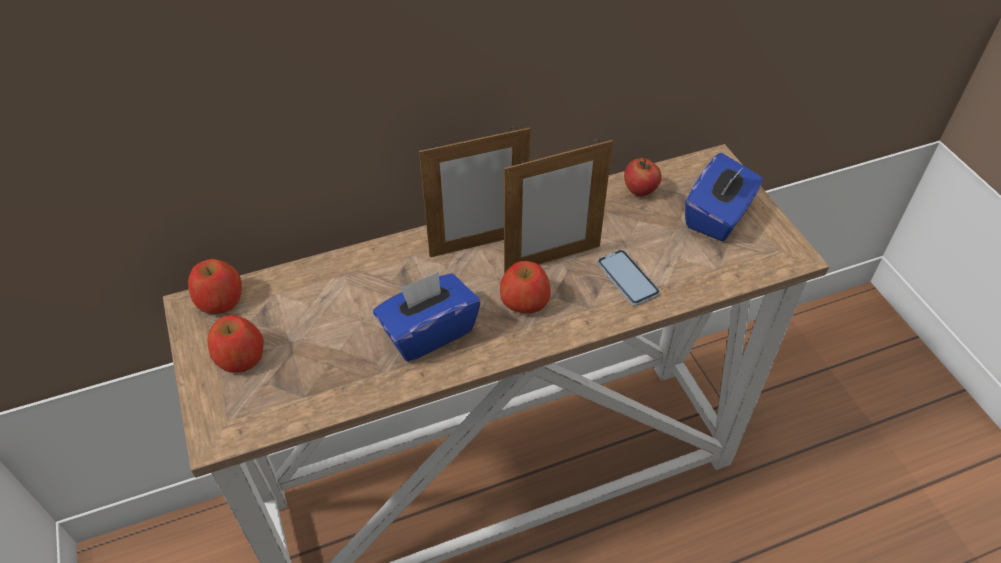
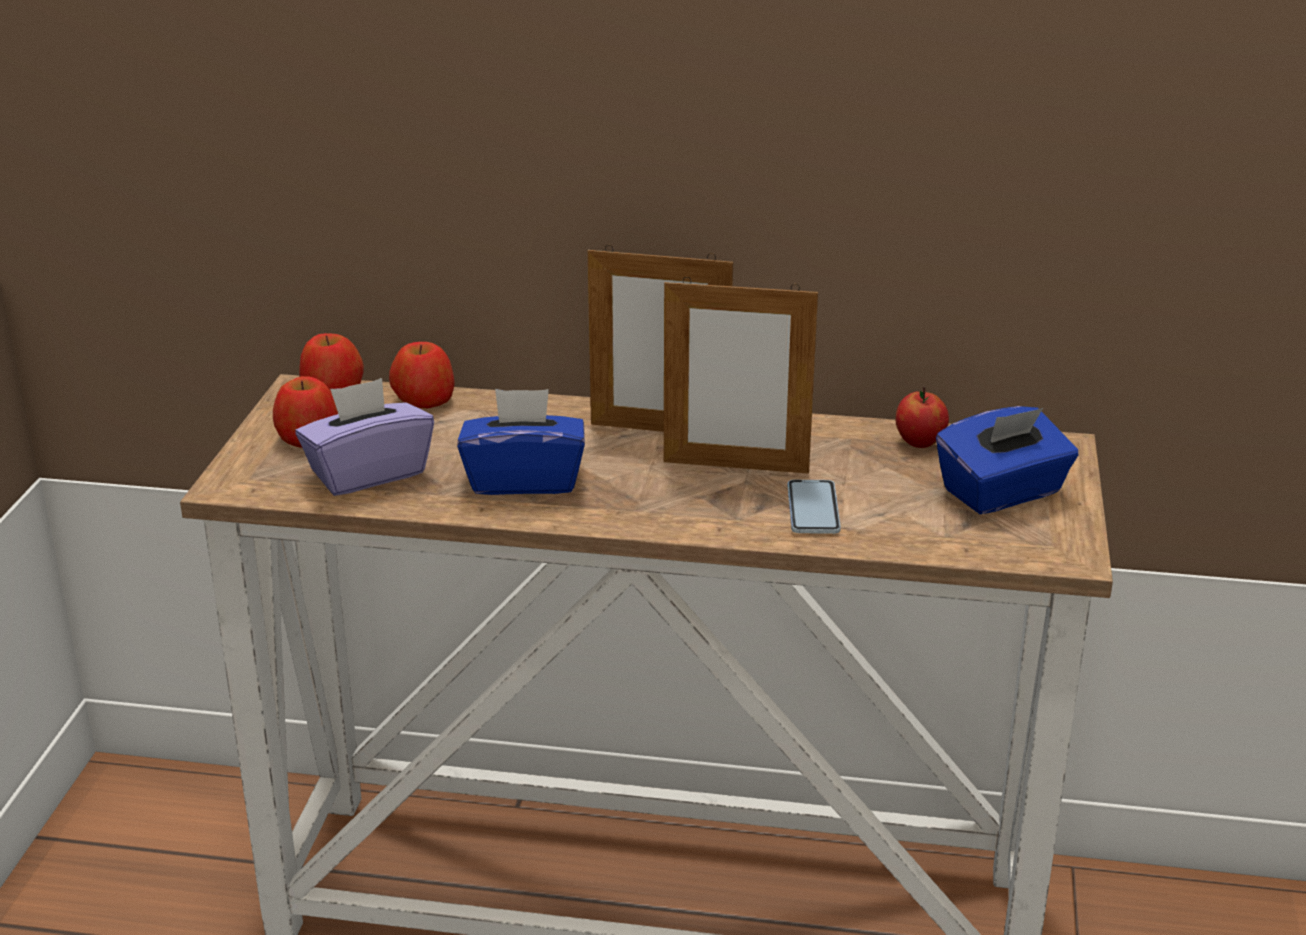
camera: 30 degrees right, 20 degrees down
apple [500,261,550,313] -> apple moved to [389,342,455,408]
none -> purple tissue box [295,378,434,496]

